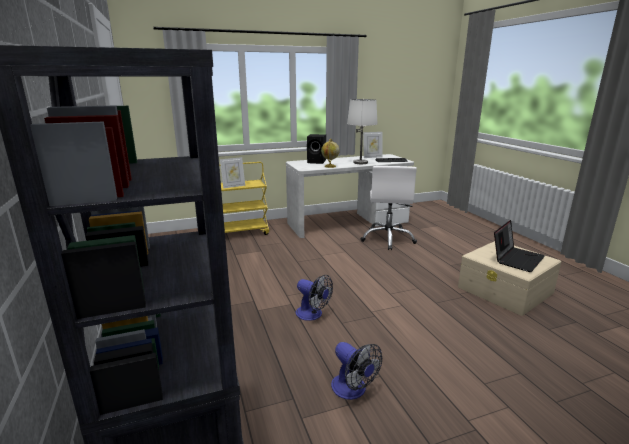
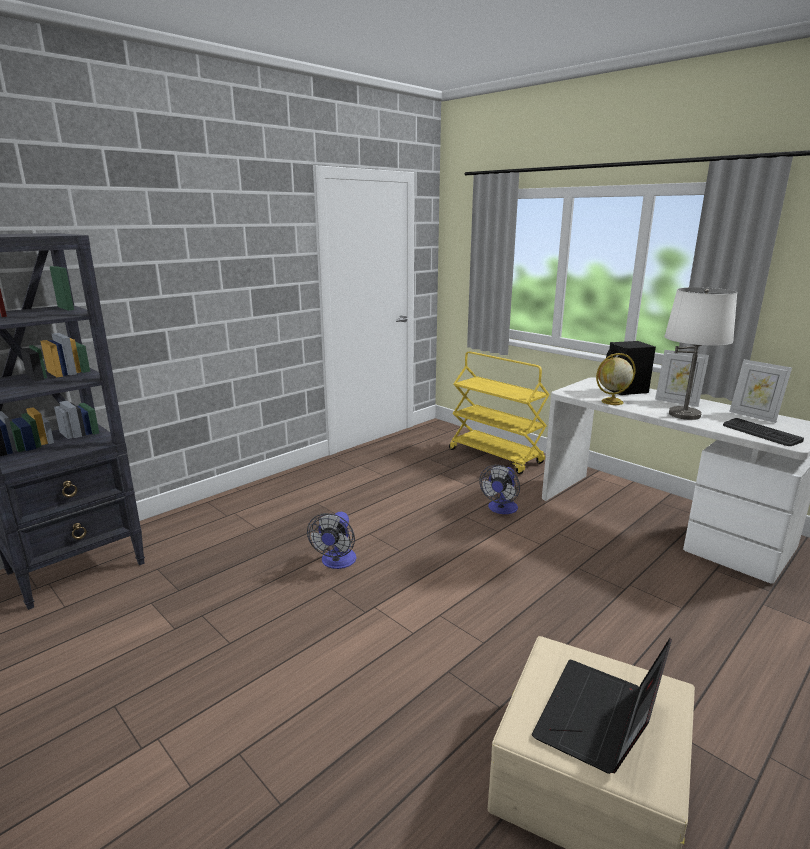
camera: 65 degrees right, 0 degrees up
picture frame [220,157,245,188] -> picture frame moved to [655,350,709,407]
fan [331,342,382,400] -> fan moved to [479,465,520,514]
white office chair [360,166,417,250] -> none
laptop [494,220,545,272] -> laptop turned 105 degrees clockwise [532,638,672,774]

